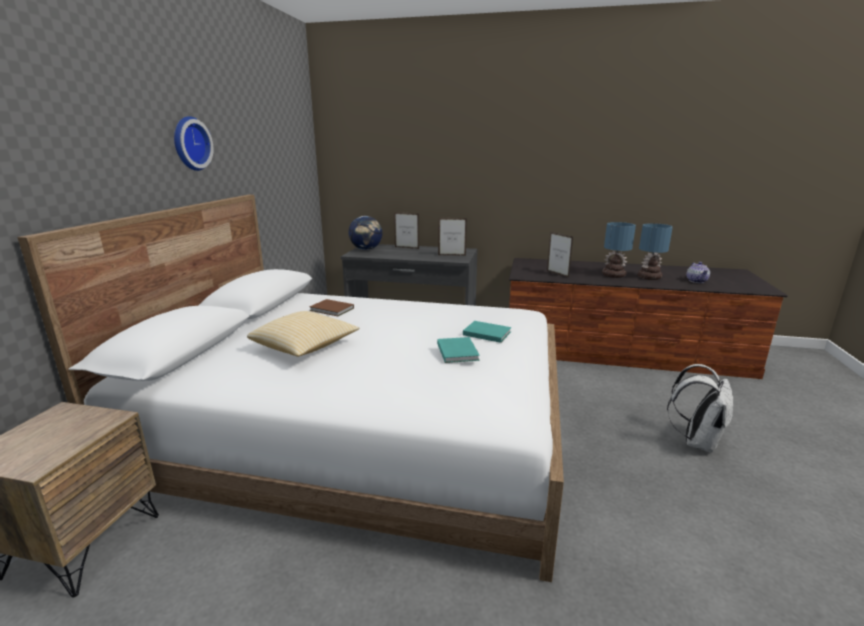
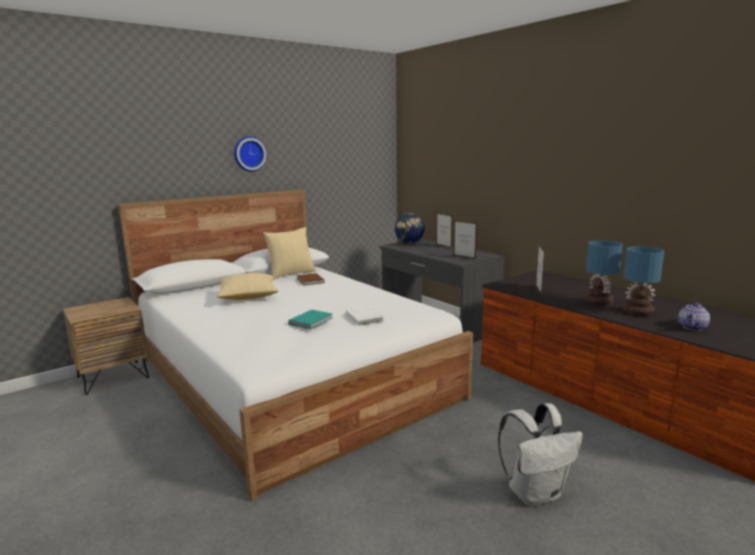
camera: 40 degrees right, 5 degrees down
turquoise book [463,321,512,343] -> white book [346,307,383,325]
none -> pillow [263,227,316,279]

